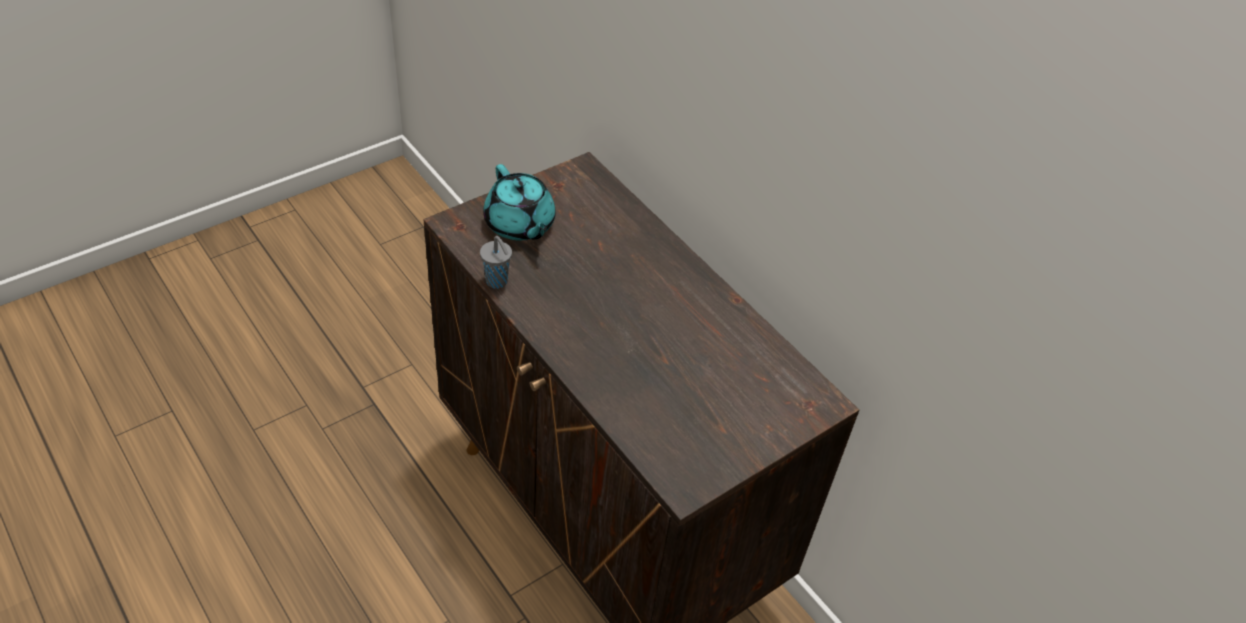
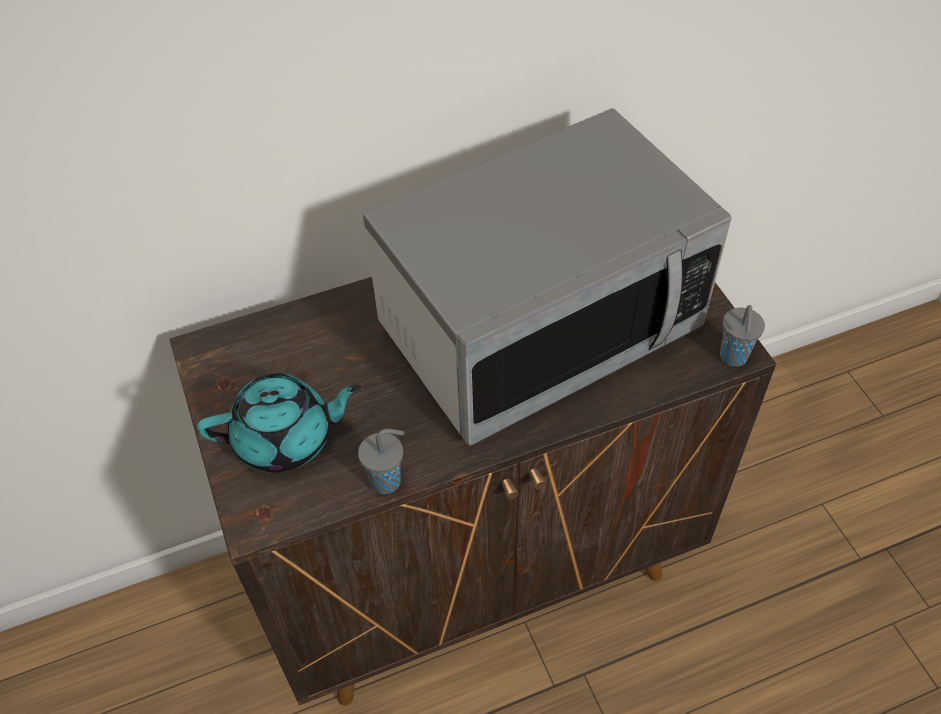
camera: 70 degrees left, 5 degrees up
none -> microwave [363,108,731,446]
none -> grey cup [720,305,765,367]

